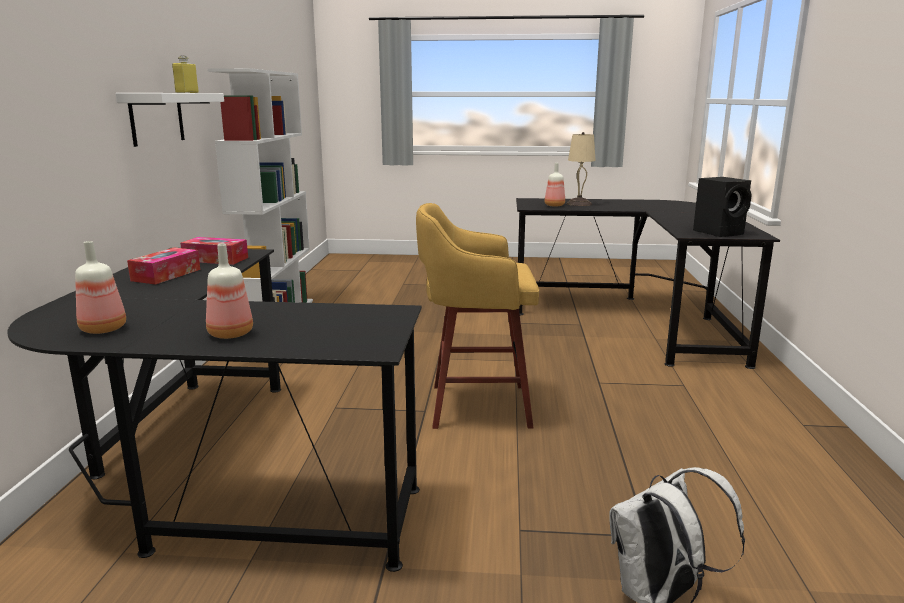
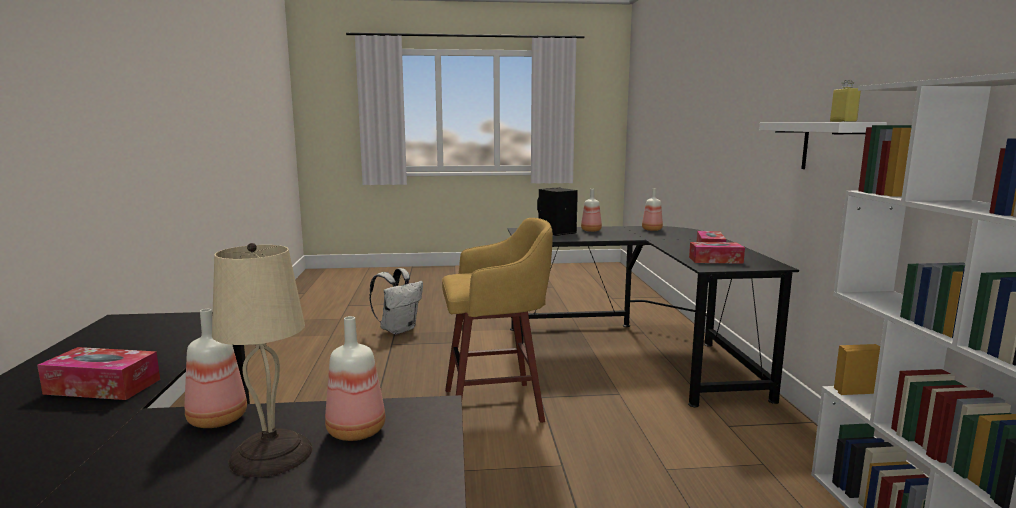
camera: 170 degrees right, 5 degrees down
black speaker [693,177,752,237] -> black speaker moved to [537,188,578,236]
none -> tissue box [37,347,160,400]
none -> bottle [185,309,247,428]

